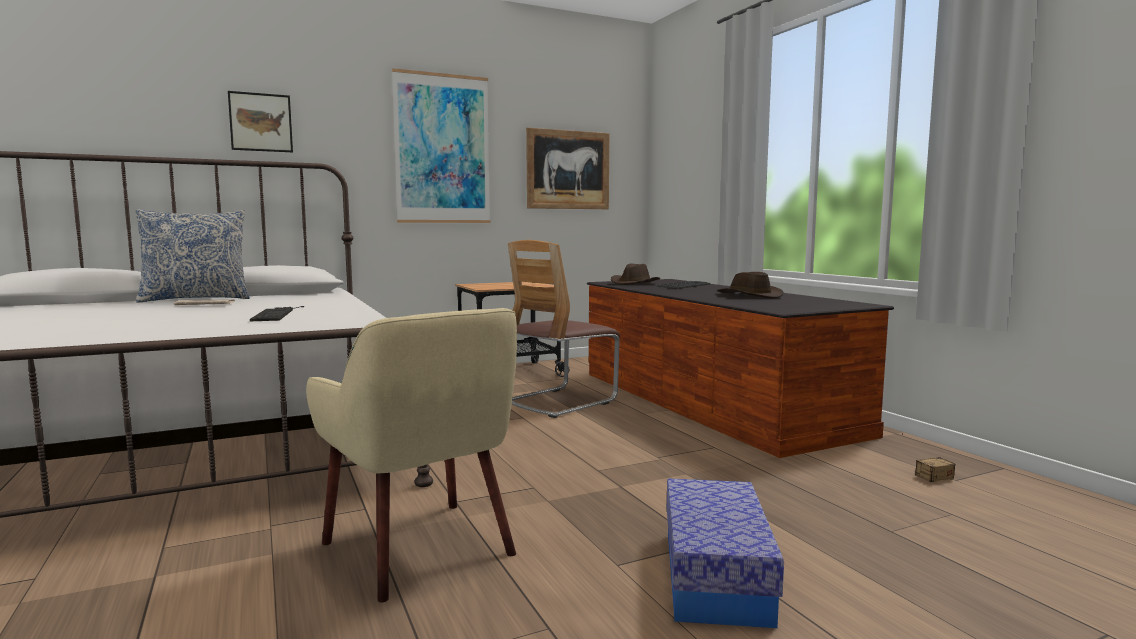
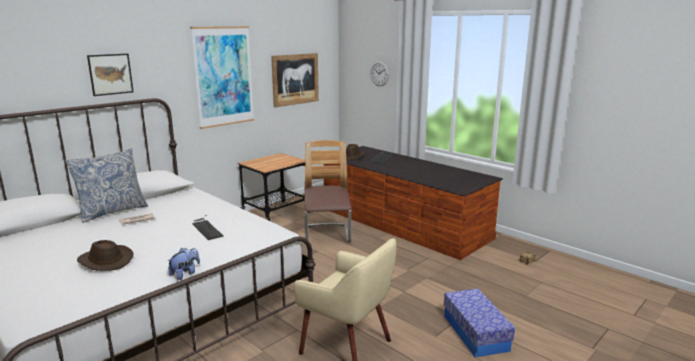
camera: 20 degrees left, 10 degrees up
chair [508,240,620,418] -> chair turned 150 degrees clockwise [304,140,351,242]
brown hat [717,272,784,298] -> brown hat moved to [77,240,133,271]
none -> plush toy [168,248,200,280]
none -> wall clock [370,61,389,86]

